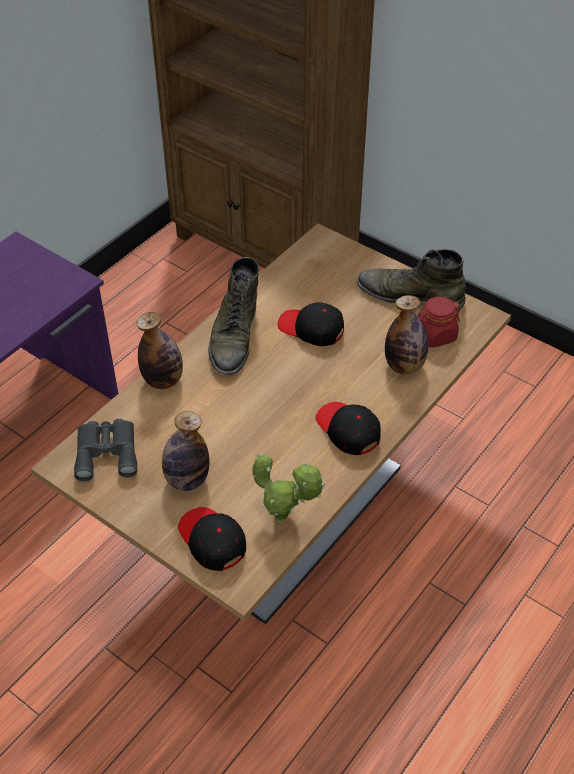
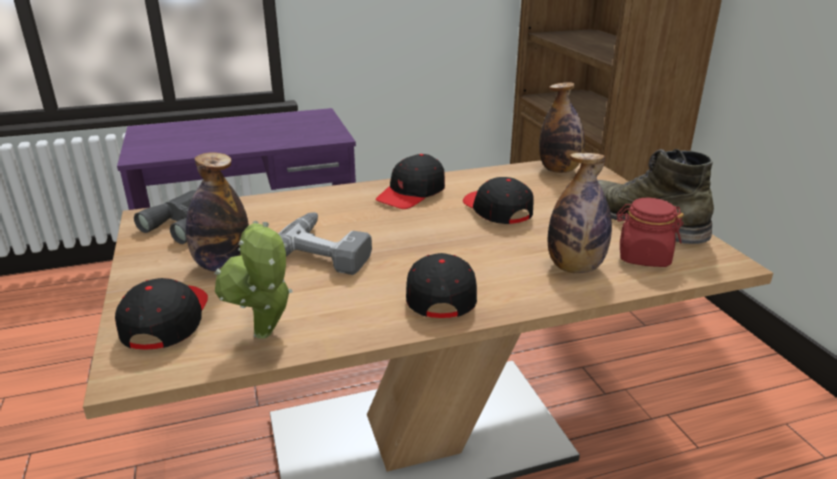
camera: 35 degrees right, 20 degrees down
bottle [137,312,183,389] -> bottle moved to [539,82,585,173]
green boot [208,257,259,375] -> black cap [376,154,445,209]
none -> power drill [278,212,372,275]

